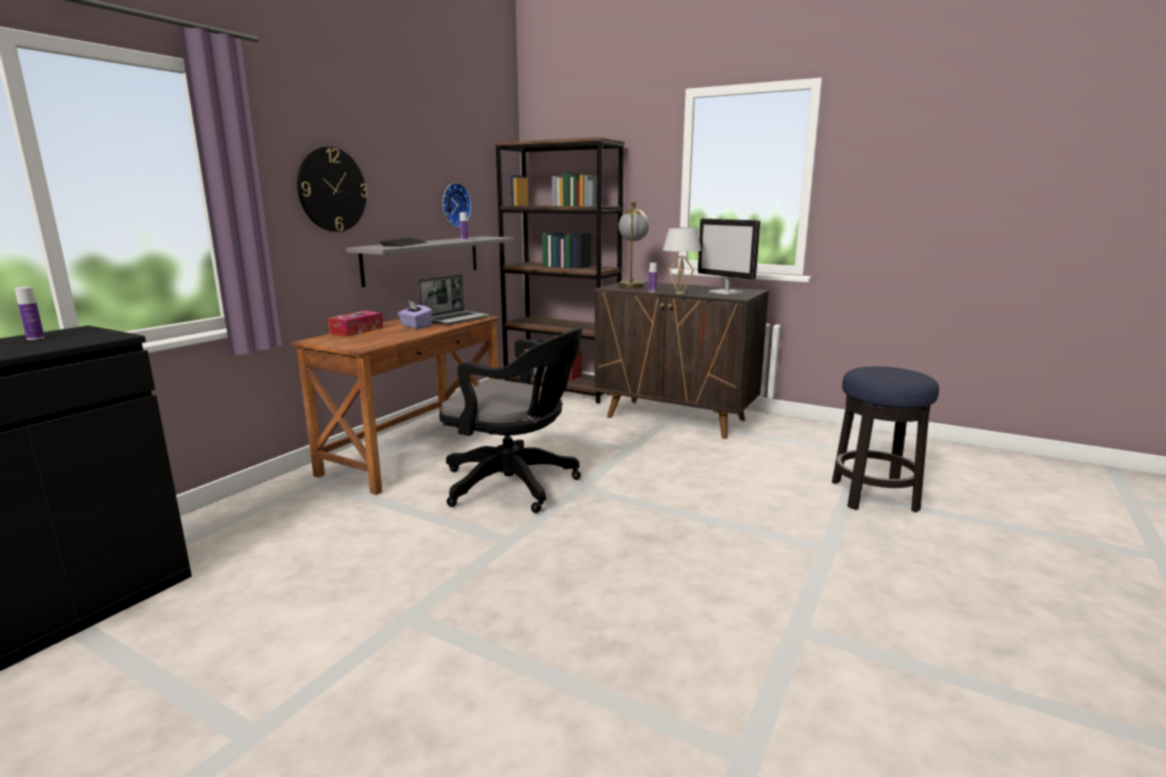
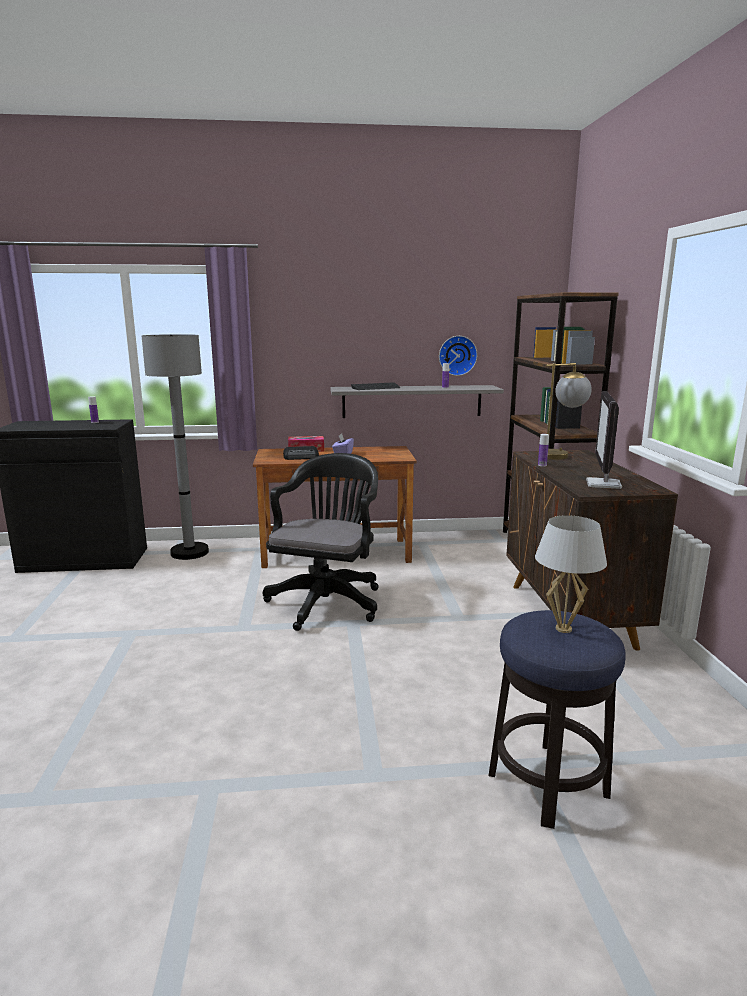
camera: 55 degrees right, 0 degrees up
wall clock [297,147,368,232] -> none
laptop [418,274,490,325] -> none
black office chair [439,326,582,513] -> black office chair turned 150 degrees counterclockwise [263,453,378,631]
white table lamp [663,227,702,294] -> white table lamp moved to [535,515,607,633]
none -> grey floor lamp [142,334,209,560]
none -> radio [283,446,319,460]

